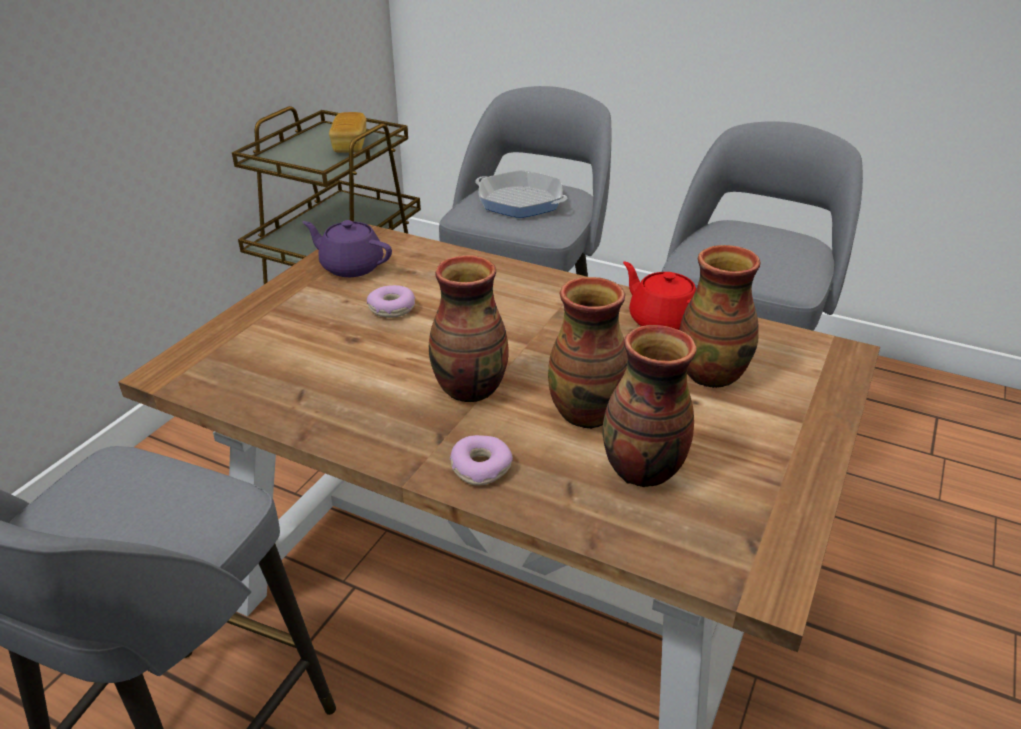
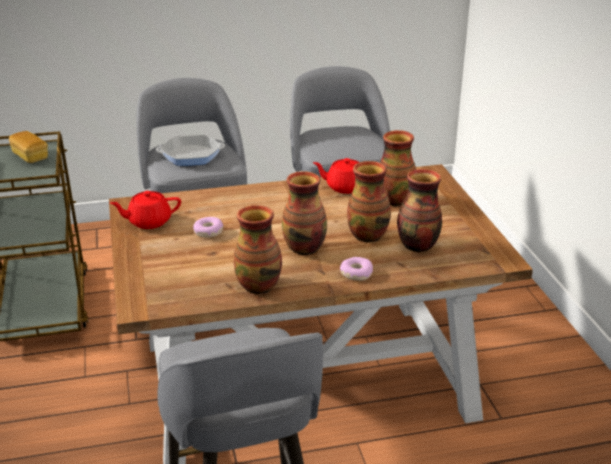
camera: 40 degrees left, 5 degrees down
purple teapot [302,220,392,277] -> red teapot [110,191,181,229]
none -> vase [234,205,282,294]

